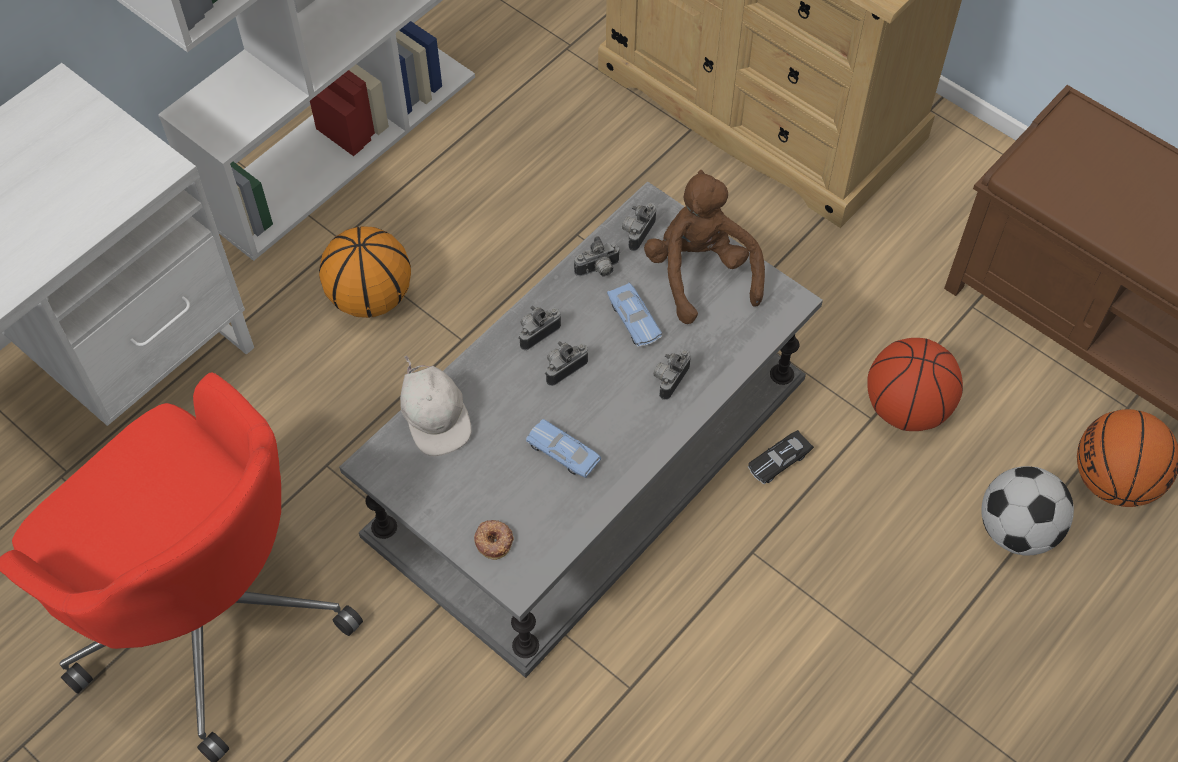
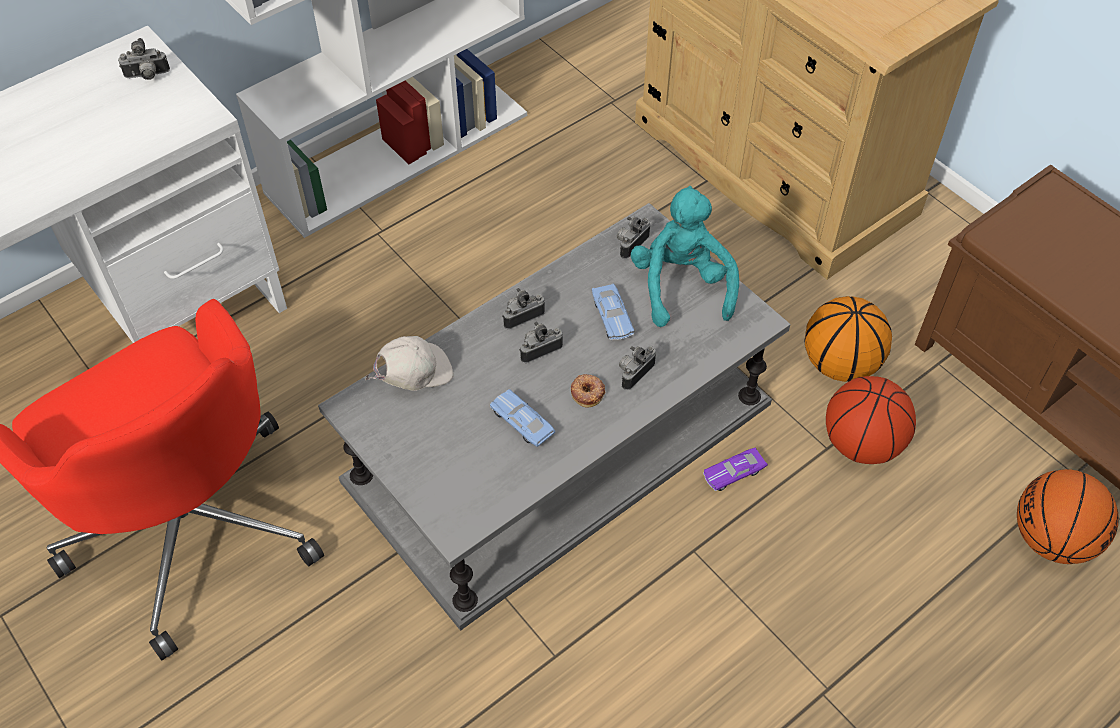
camera: 10 degrees right, 5 degrees down
basketball [319,226,411,318] -> basketball moved to [804,296,892,382]
white cap [400,355,472,456] -> white cap turned 105 degrees counterclockwise [365,336,453,391]
donut [474,520,514,560] -> donut moved to [571,374,605,408]
camera [574,236,621,276] -> camera moved to [118,38,170,80]
brown plush toy [644,170,765,324] -> turquoise plush toy [631,186,739,327]
black toy car [748,430,814,484] -> purple toy car [703,447,768,491]
football [981,466,1074,556] -> none

